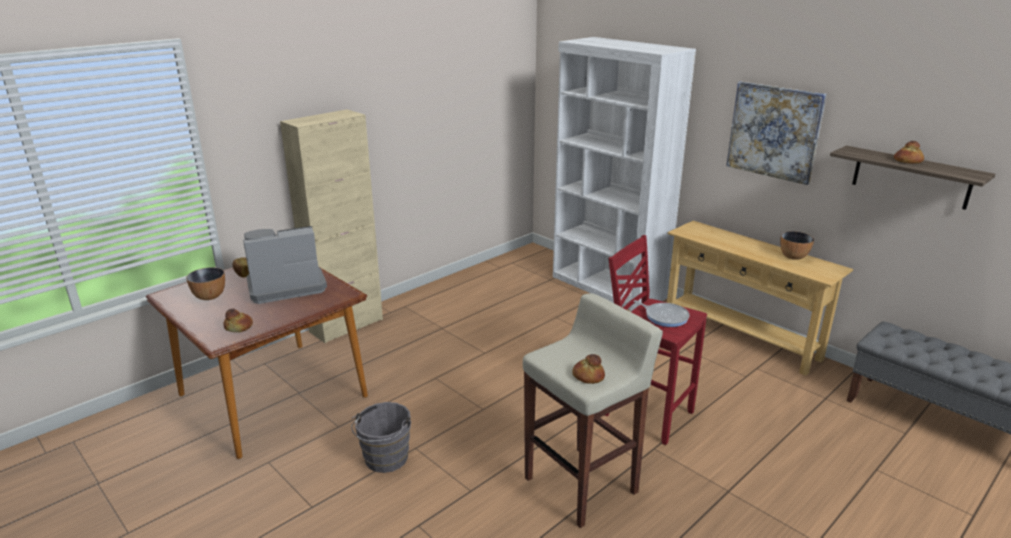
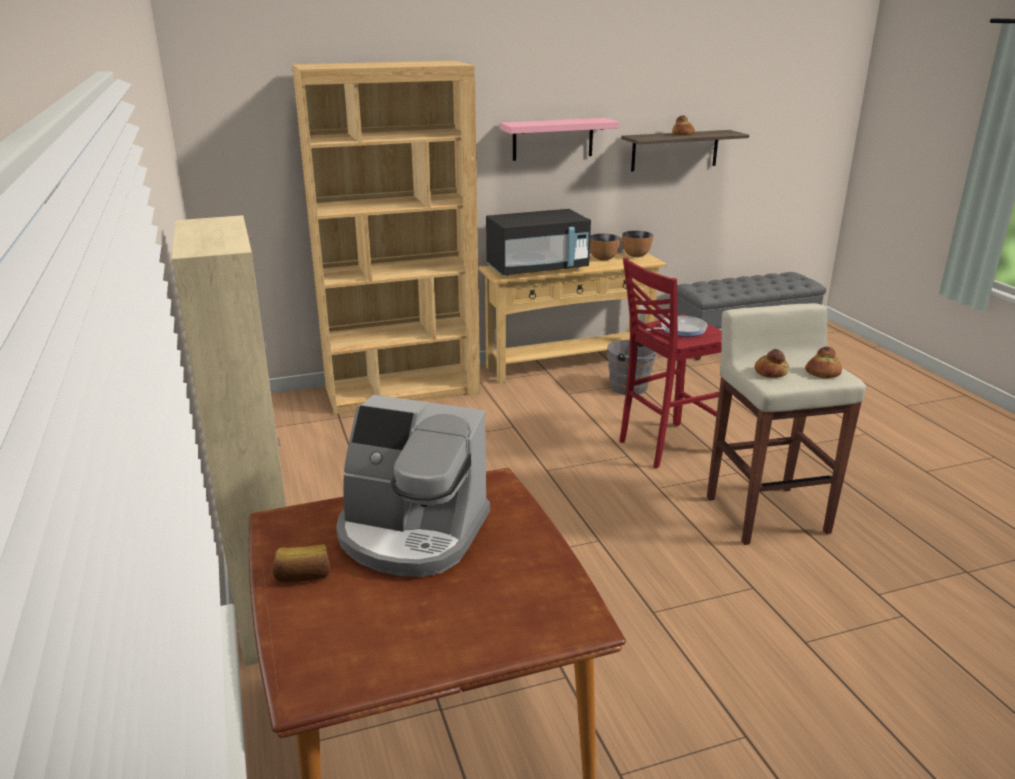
camera: 65 degrees left, 0 degrees up
bowl [186,267,225,300] -> bowl moved to [622,231,653,257]
bread [223,309,253,332] -> bread moved to [755,349,789,378]
coffee machine [243,226,327,304] -> coffee machine turned 75 degrees counterclockwise [336,395,490,577]
grey bucket [351,402,411,473] -> grey bucket moved to [607,340,660,395]
white bookcase [553,37,696,312] -> brown bookcase [292,61,480,414]
picture [726,81,827,185] -> pink shelf [500,118,619,161]
none -> black microwave [486,209,591,276]

